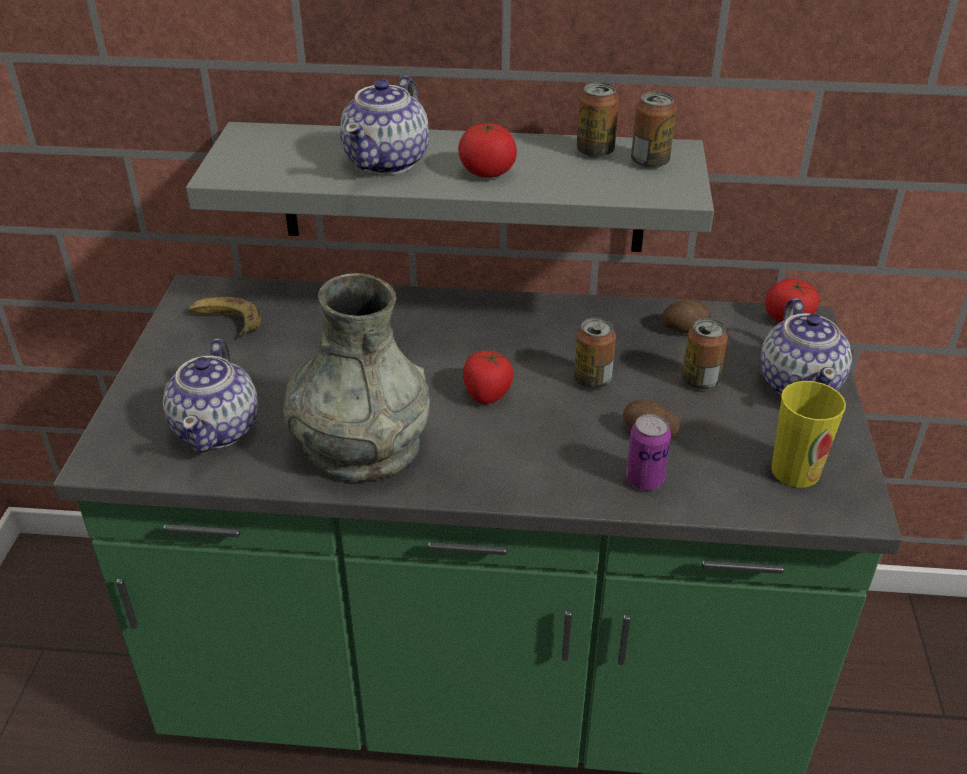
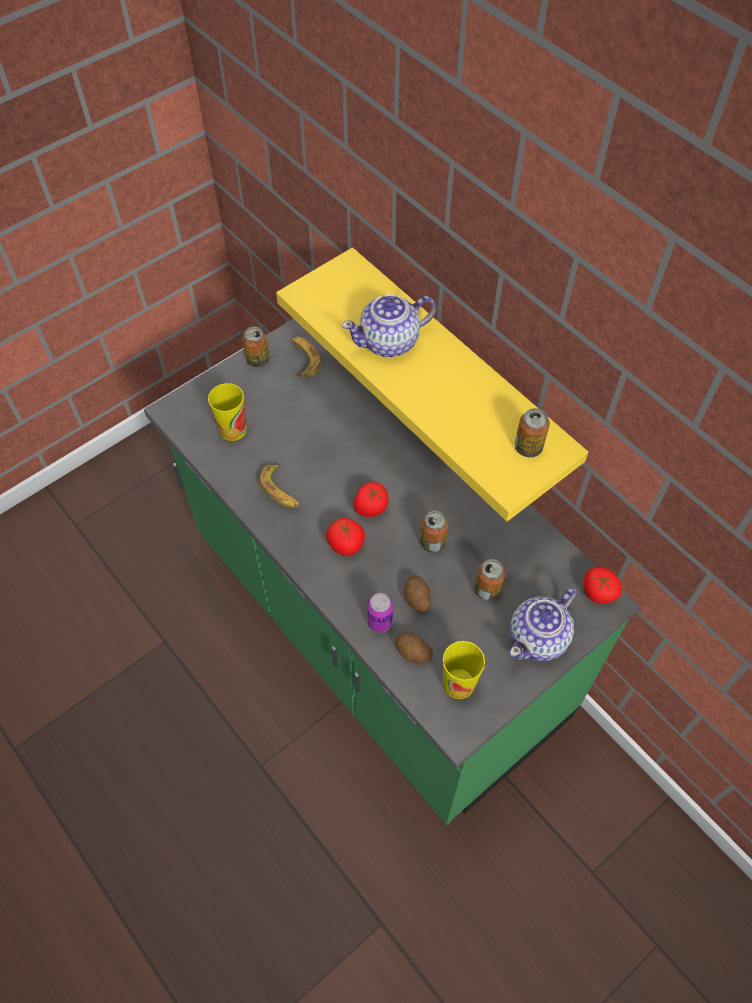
camera: 45 degrees right, 20 degrees up
teapot [163,339,258,453] -> cup [208,383,247,441]
grey shelf [186,122,714,252] -> yellow shelf [276,248,588,521]
grey vase [283,273,430,481] -> banana [259,464,300,508]
tomato [458,123,517,178] -> tomato moved to [326,518,365,556]
can [577,82,619,158] -> can moved to [243,326,269,367]
potato [661,300,711,333] -> potato moved to [396,632,433,663]

